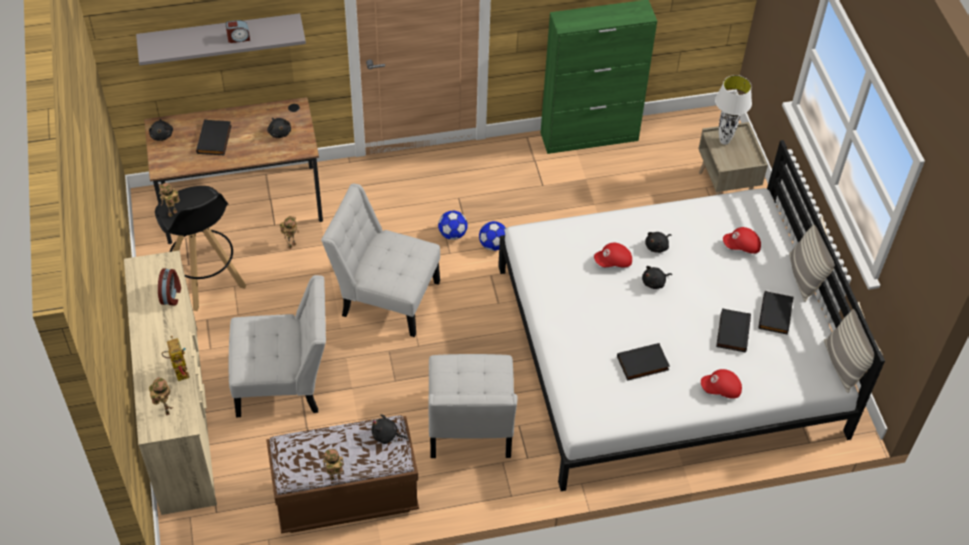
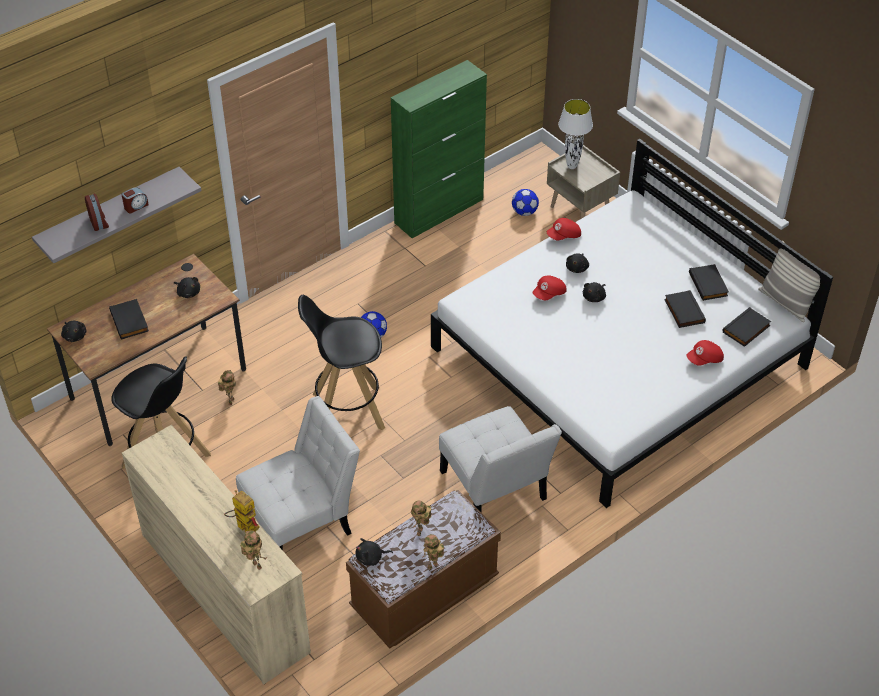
camera: 25 degrees left, 5 degrees down
alarm clock [158,268,181,305] -> alarm clock moved to [85,194,109,231]
toy robot [159,183,180,217] -> toy robot moved to [411,501,431,536]
white chair [321,184,440,337] -> black stool [298,295,385,430]
black plush toy [372,414,407,444] -> black plush toy moved to [356,538,393,566]
football [479,221,506,251] -> football moved to [512,189,539,216]
black book [617,343,670,381] -> black book moved to [722,307,771,347]
red cap [723,227,761,254] -> red cap moved to [547,218,581,240]
pillow [789,215,835,302] -> none

